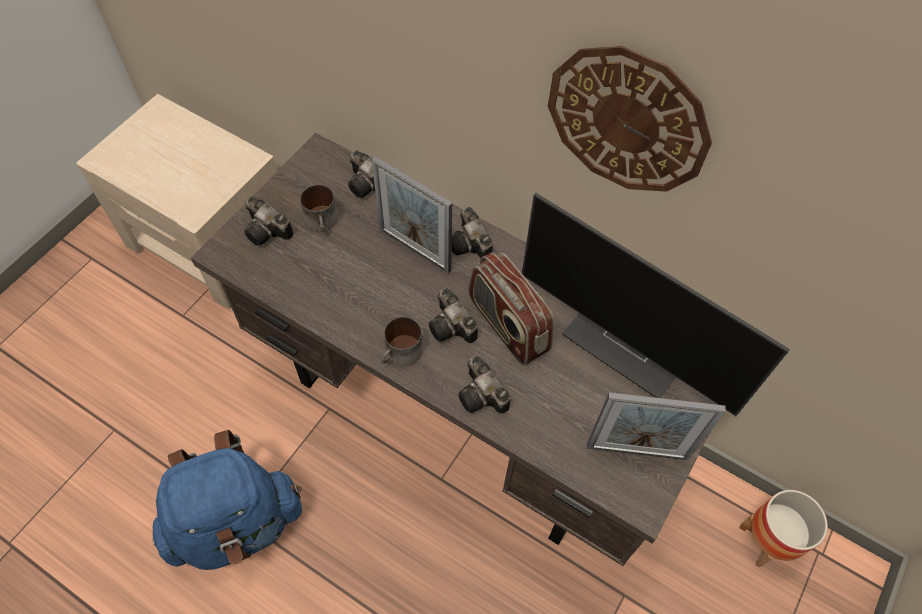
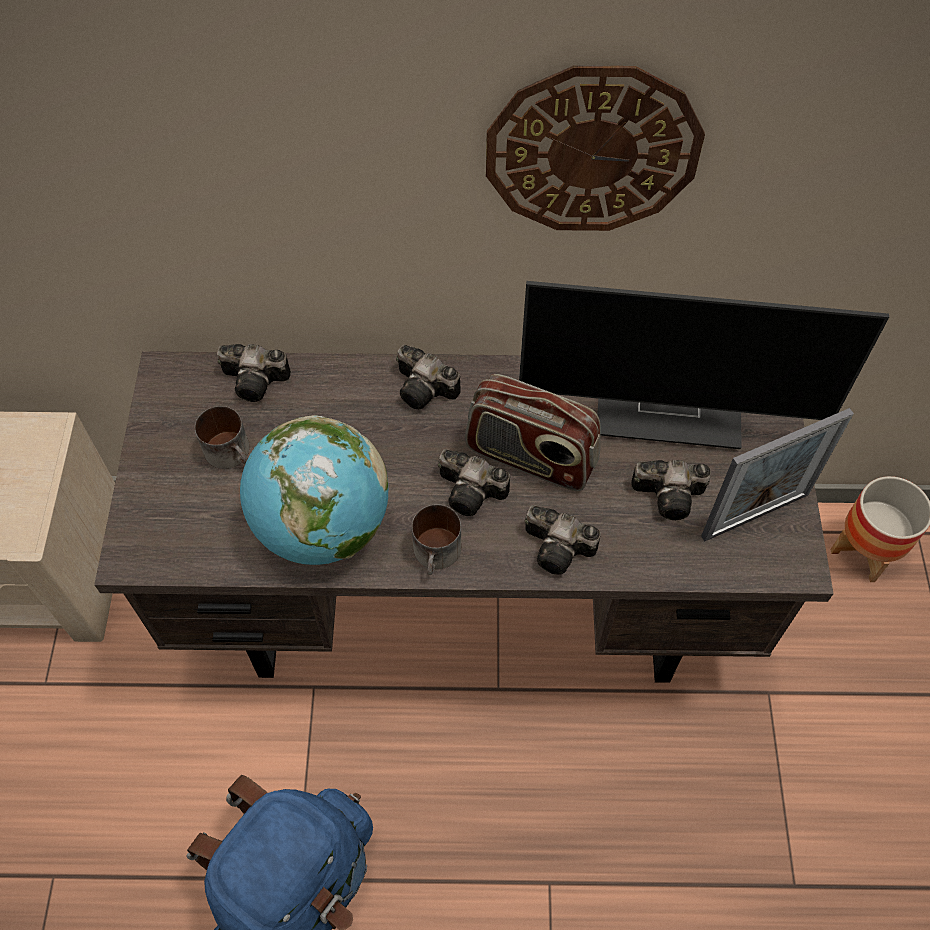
camera: 30 degrees left, 0 degrees up
camera [244,196,293,246] -> camera moved to [631,460,711,520]
picture frame [372,156,452,273] -> none
none -> globe [240,415,388,565]

